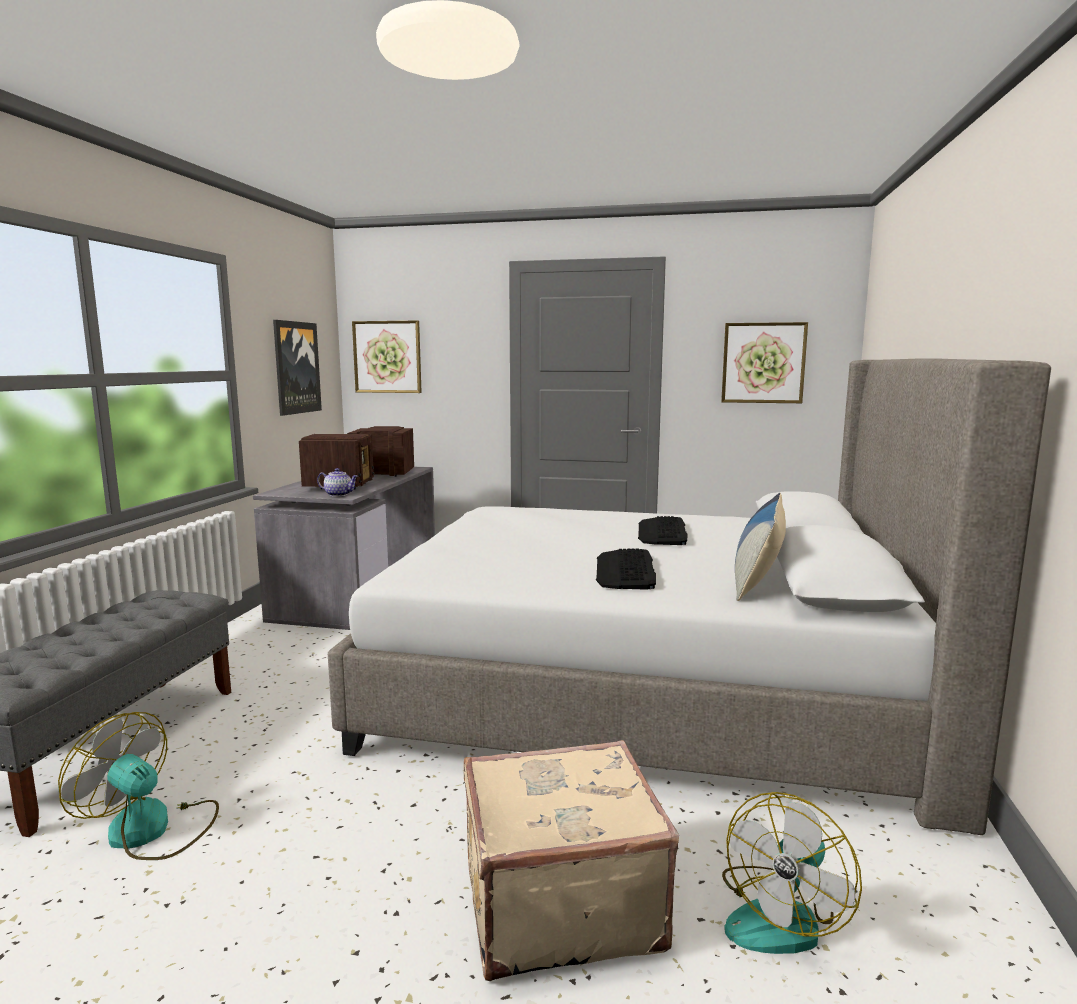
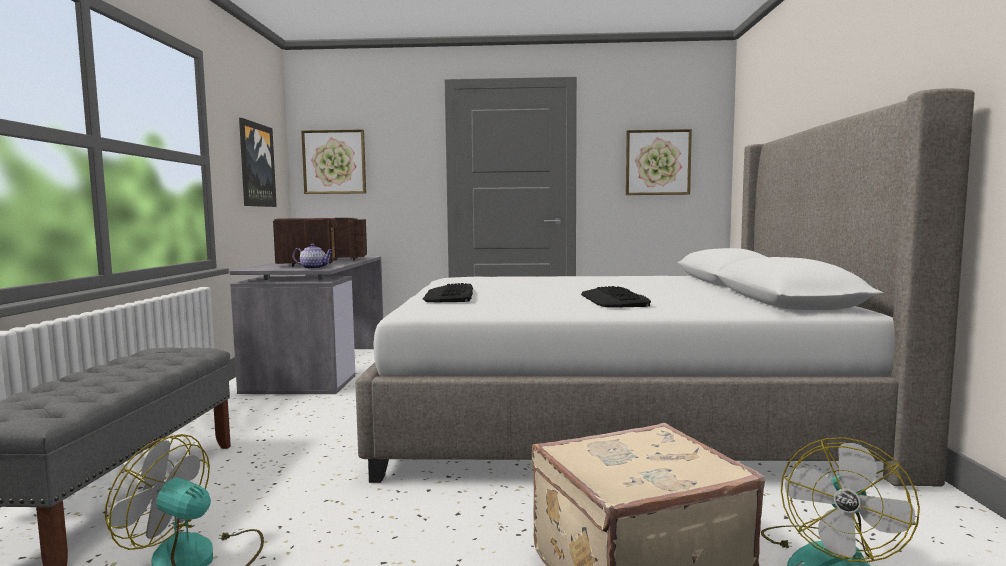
camera: 10 degrees left, 5 degrees down
keyboard [638,516,687,545] -> keyboard moved to [423,283,473,302]
pillow [735,493,786,601] -> none

